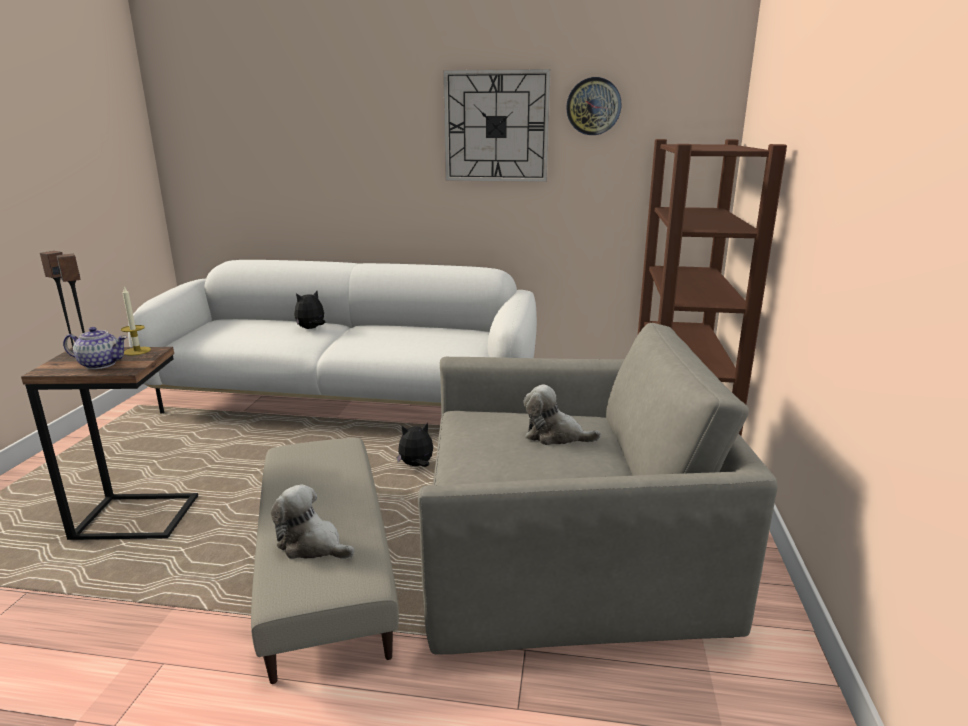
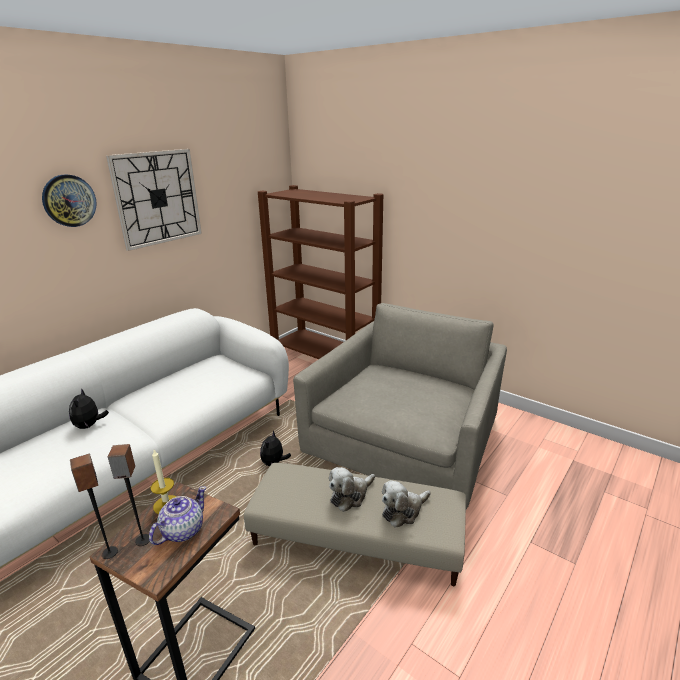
camera: 60 degrees left, 5 degrees up
plush toy [524,384,601,445] -> plush toy moved to [329,467,375,512]
wall clock [566,77,621,135] -> wall clock moved to [42,174,97,227]

